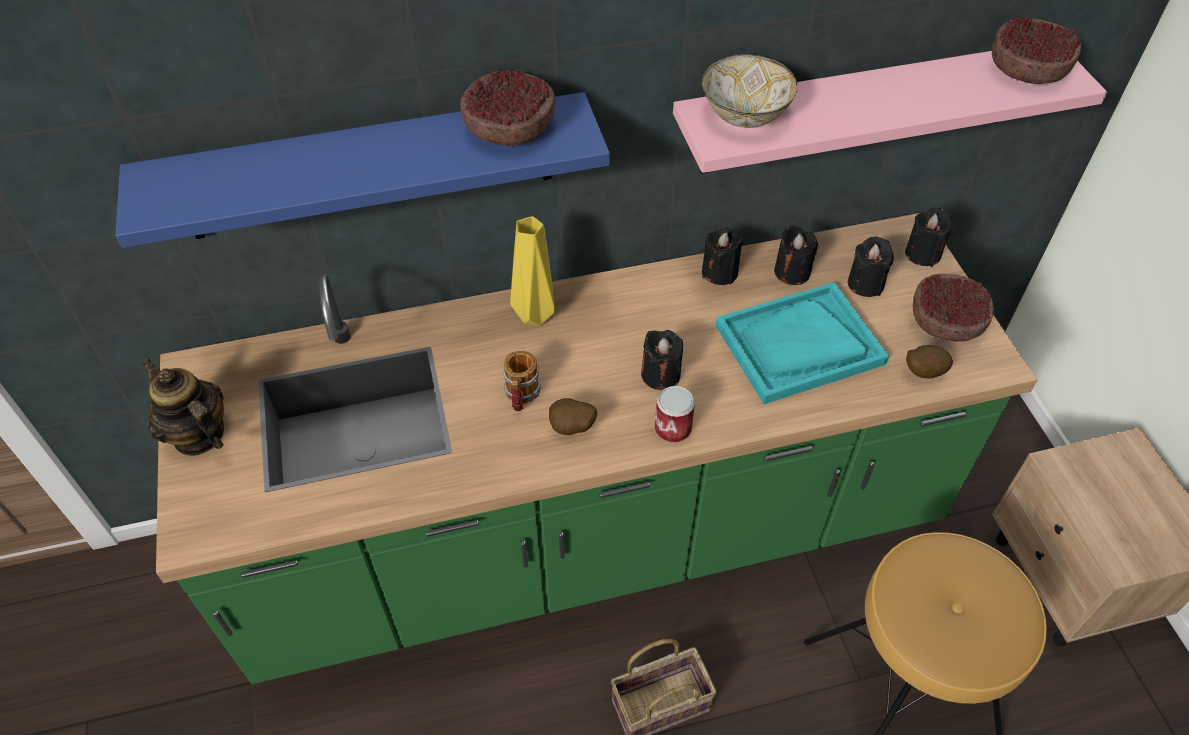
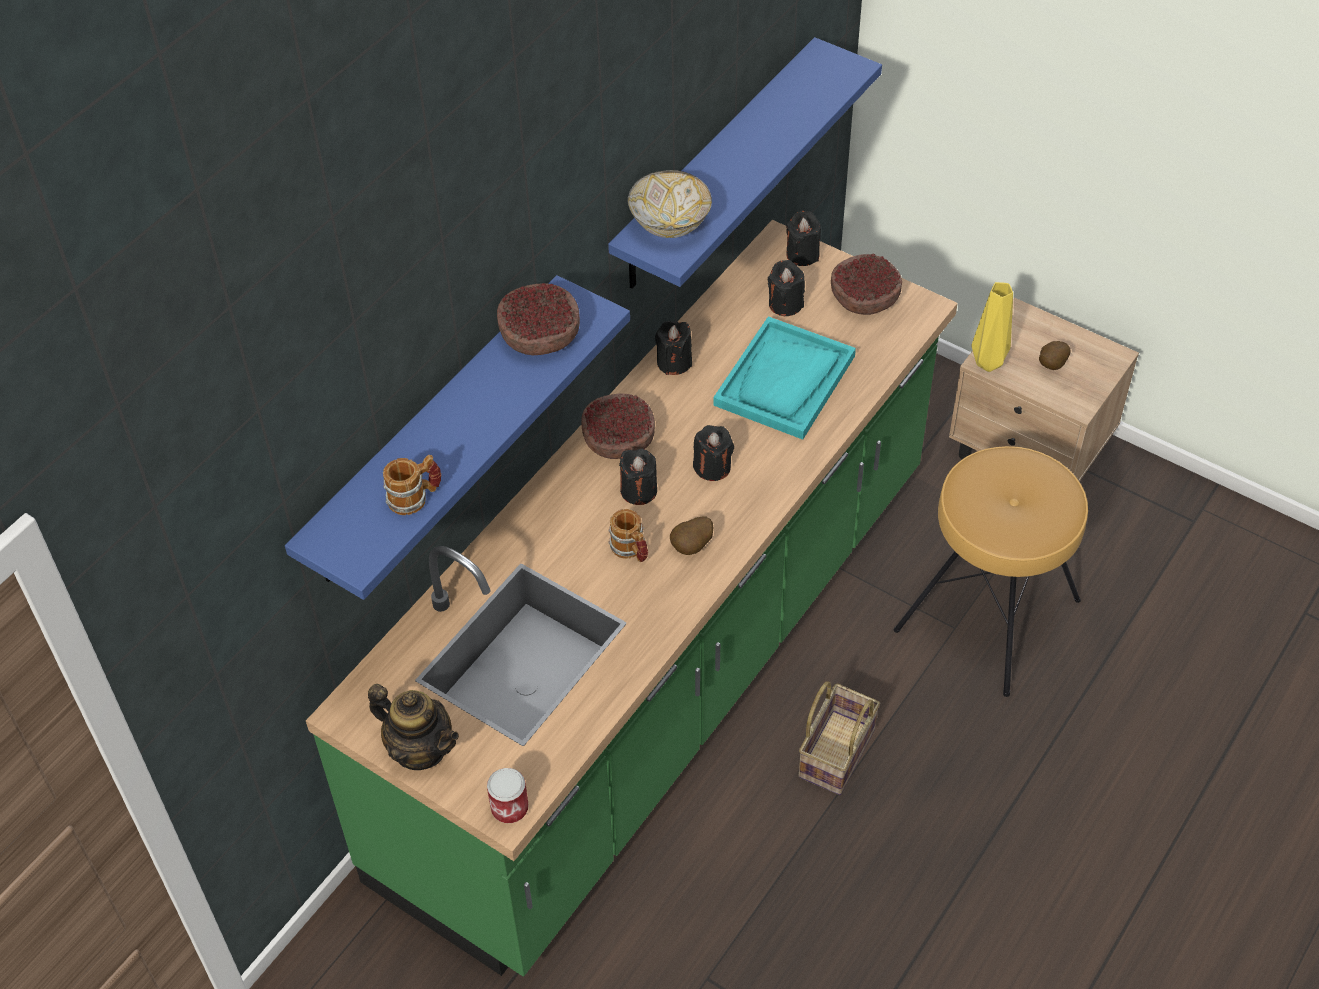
camera: 40 degrees left, 0 degrees up
teapot [142,359,224,456] -> teapot turned 150 degrees counterclockwise [368,684,459,770]
yellow vase [510,216,555,326] -> yellow vase moved to [972,282,1013,372]
can [655,386,695,443] -> can moved to [487,768,529,823]
pink shelf [673,51,1107,174] -> blue shelf [608,37,882,289]
black candle [774,225,818,285] -> black candle moved to [619,449,657,505]
potato [906,345,953,378] -> potato moved to [1039,341,1071,370]
bowl [992,17,1081,84] -> bowl moved to [581,394,655,459]
none -> mug [383,455,441,515]

